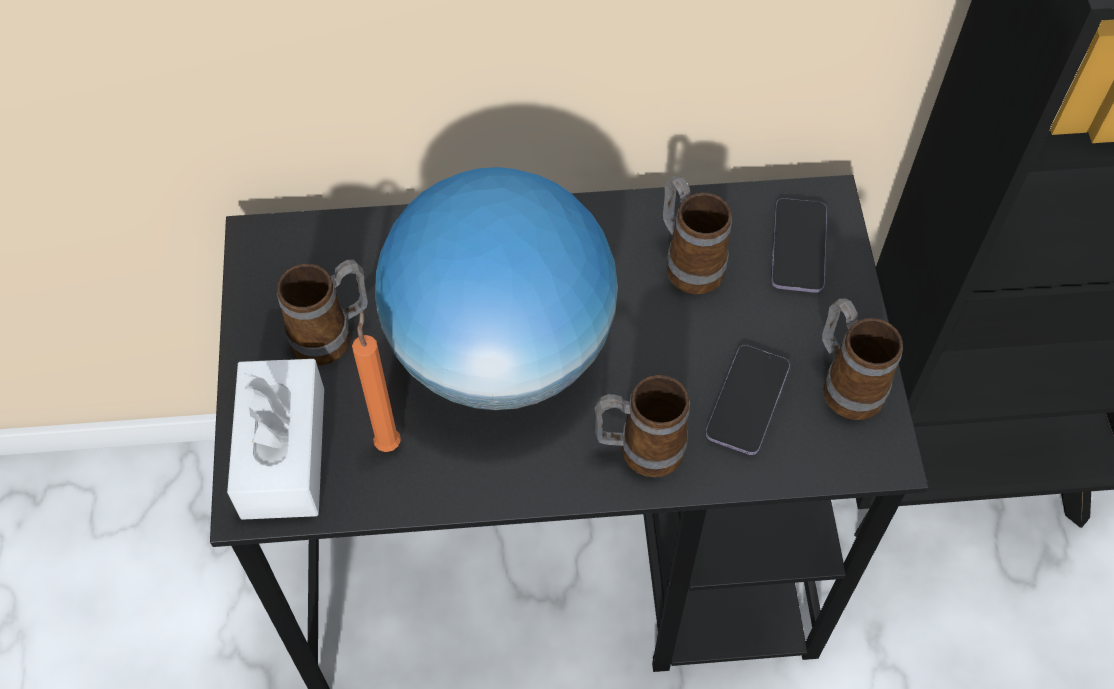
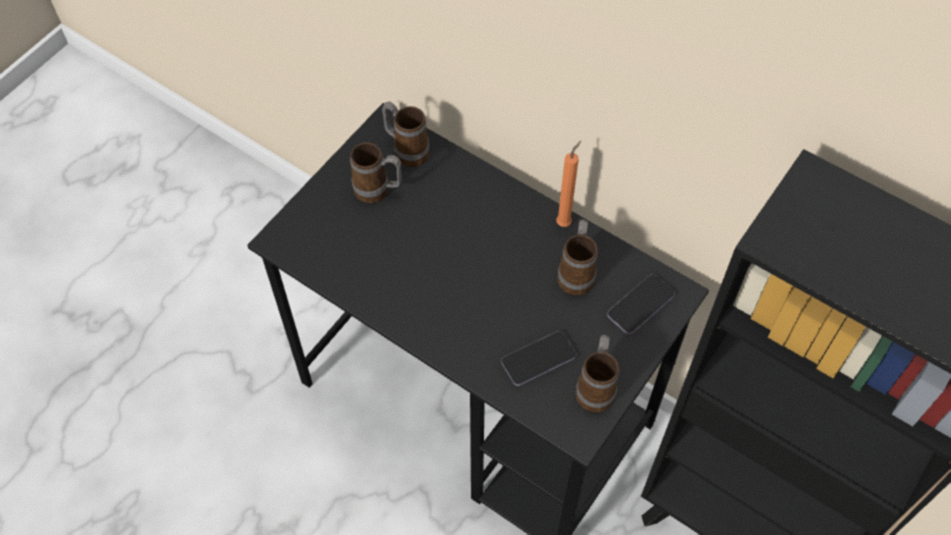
camera: 40 degrees right, 0 degrees up
white tissue box [227,359,324,520] -> none
orange candle [352,310,401,452] -> orange candle moved to [556,141,581,227]
globe [375,167,618,410] -> none
mug [595,375,690,477] -> mug moved to [382,102,429,167]

